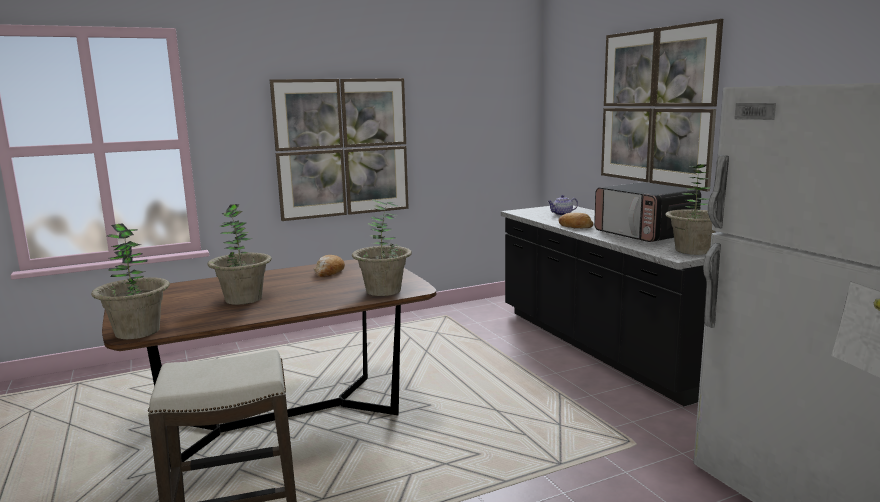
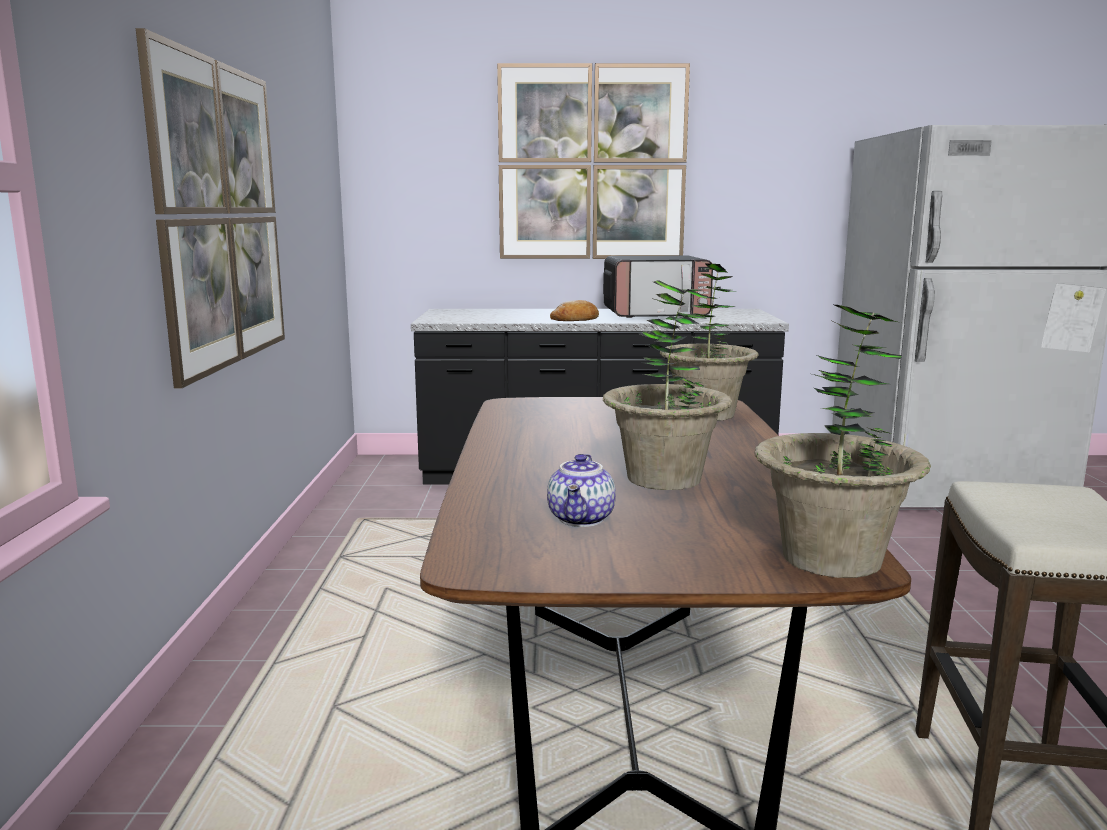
camera: 65 degrees left, 0 degrees up
bread [314,255,345,277] -> none
teapot [547,195,578,216] -> teapot moved to [547,454,616,527]
potted plant [665,164,716,255] -> none

